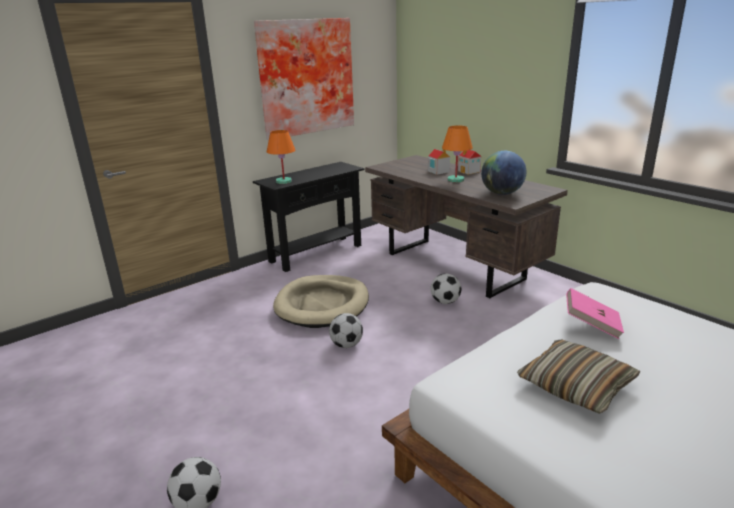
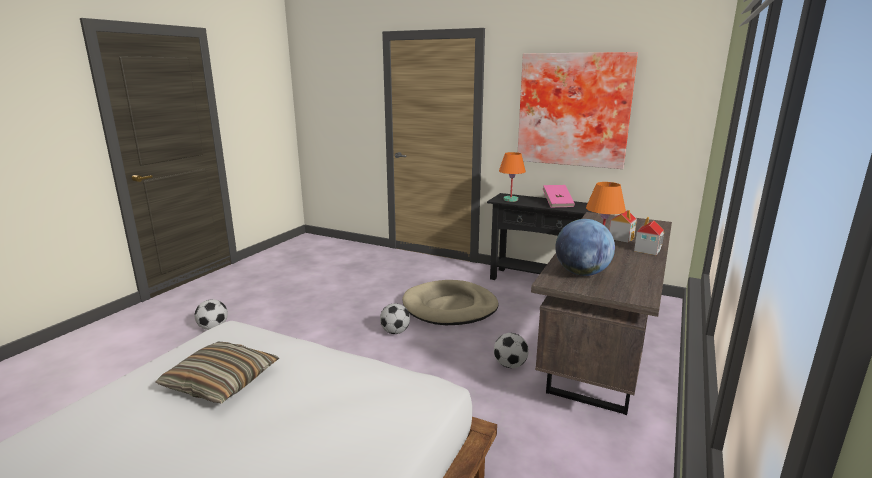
camera: 65 degrees right, 5 degrees down
pink book [566,288,624,339] -> pink book moved to [543,185,575,207]

